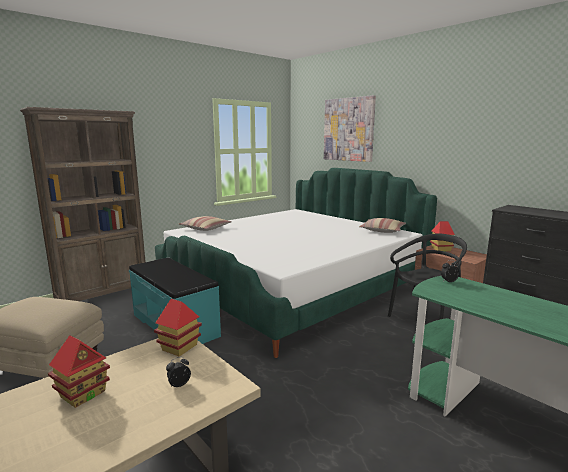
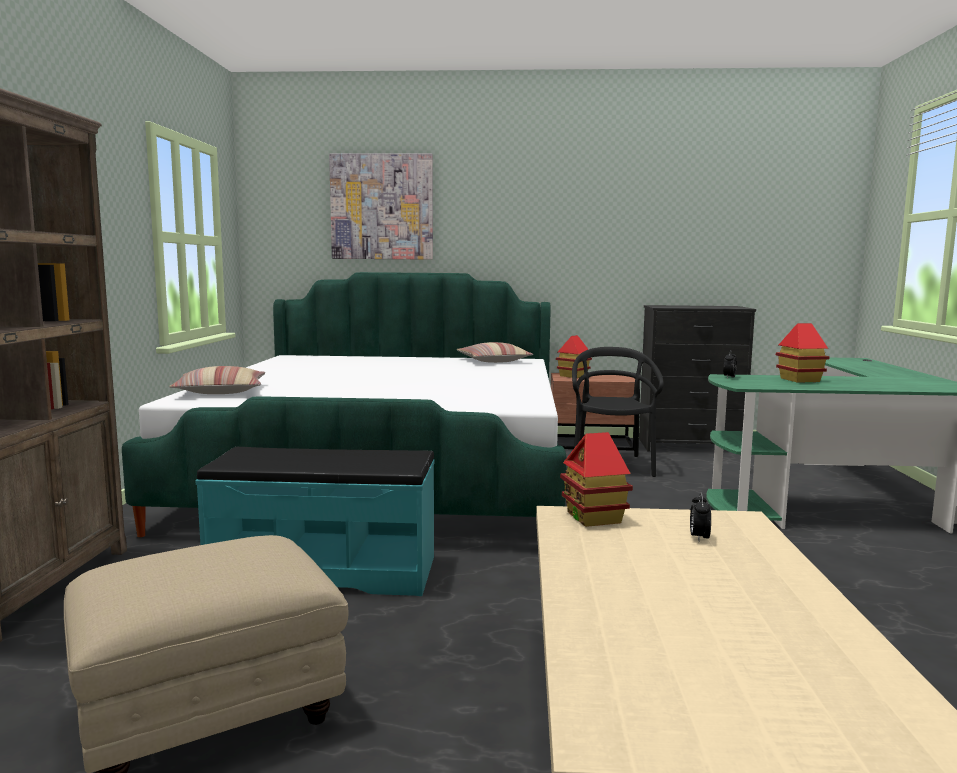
camera: 45 degrees left, 5 degrees down
toy house [48,335,110,408] -> toy house moved to [776,323,830,383]

